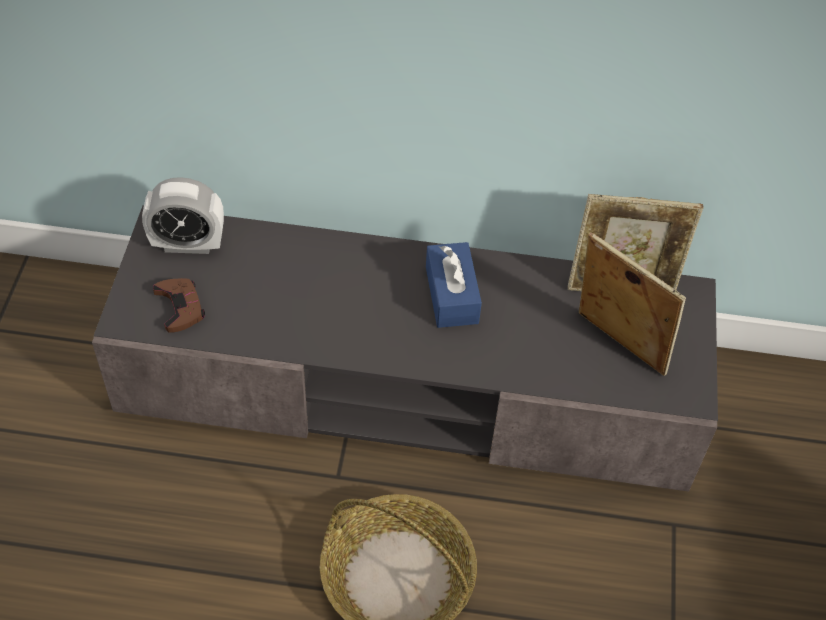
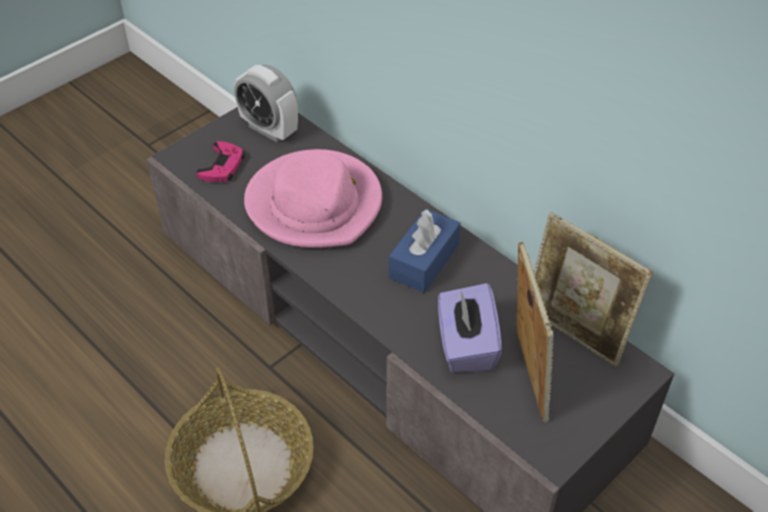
camera: 40 degrees right, 5 degrees down
brown game controller [153,278,205,333] -> pink game controller [196,141,245,182]
none -> pink hat [244,149,382,248]
none -> purple tissue box [438,283,502,373]

